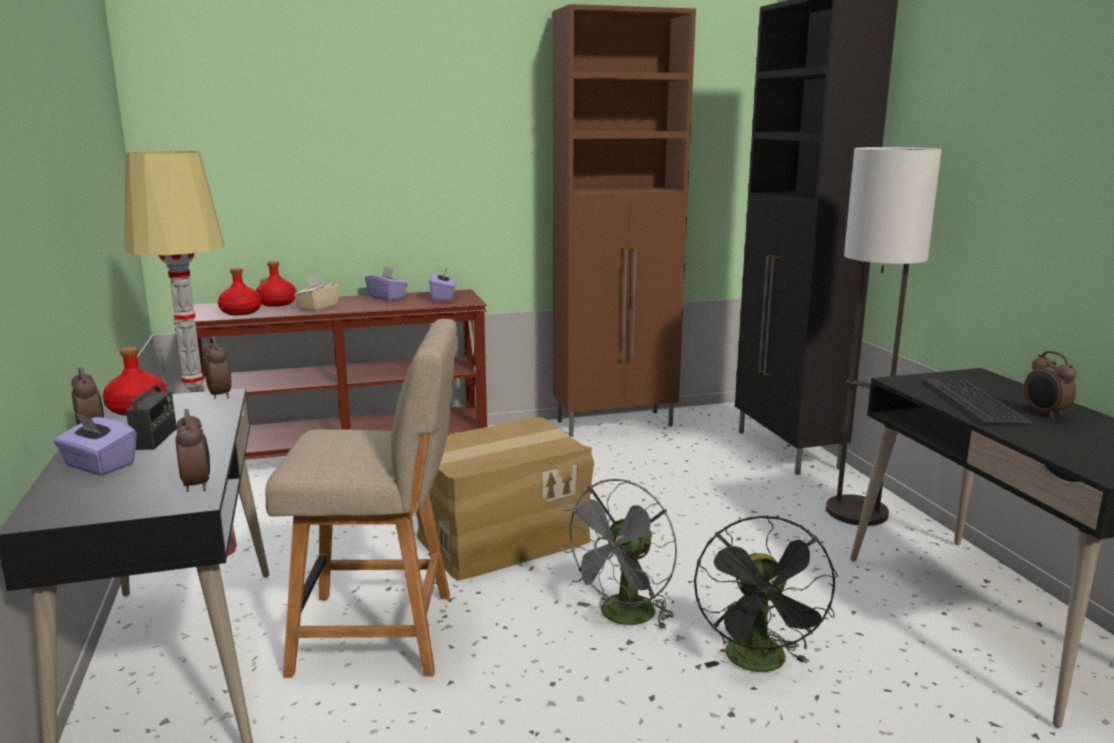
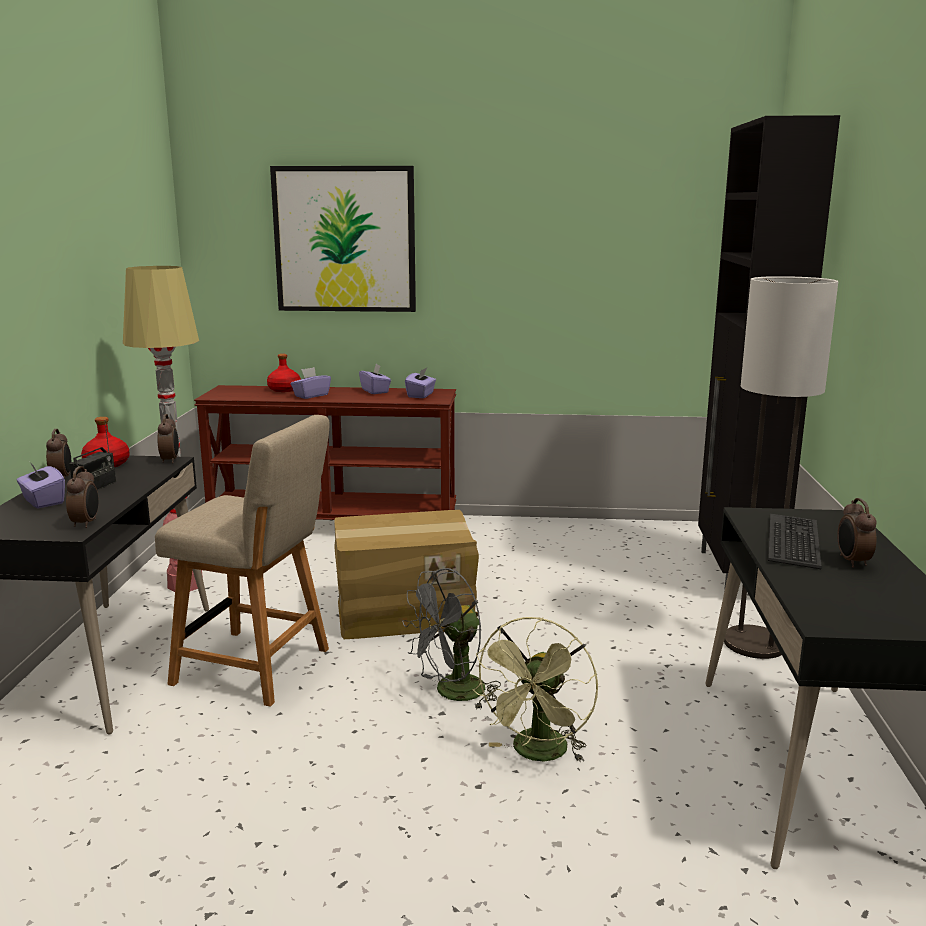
camera: 20 degrees right, 0 degrees up
red bottle [218,268,262,315] -> none
beige tissue box [294,274,340,311] -> purple tissue box [291,367,331,399]
brown cabinet [553,4,696,437] -> none
black fan [694,515,838,672] -> green fan [472,617,598,763]
none -> picture [270,166,416,312]

